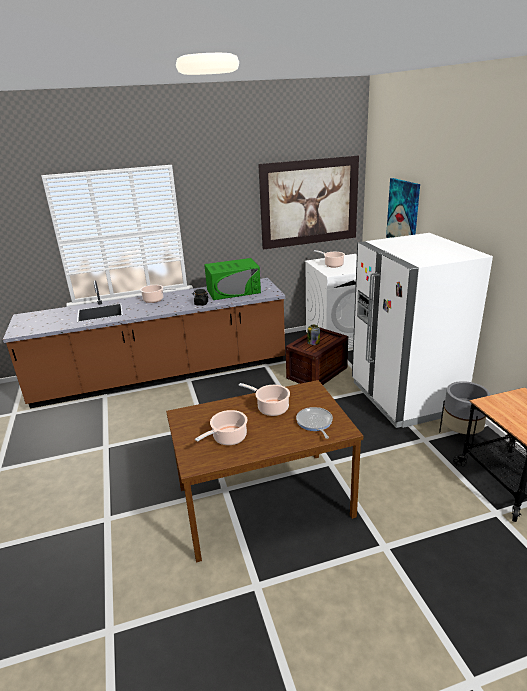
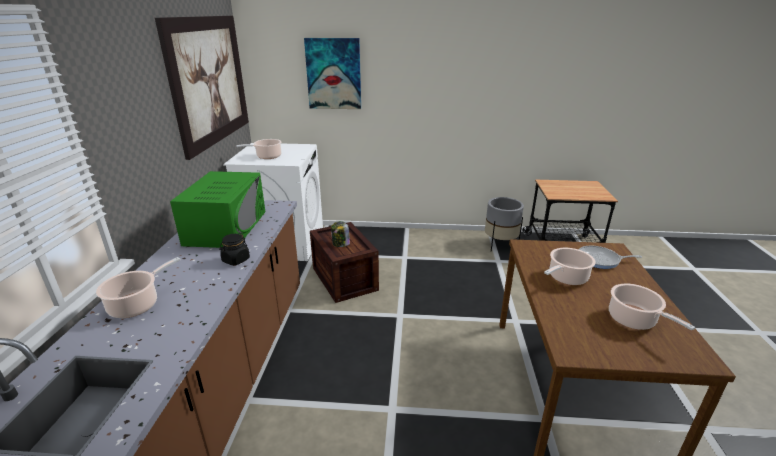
camera: 70 degrees left, 0 degrees up
white fridge [352,233,493,428] -> none

